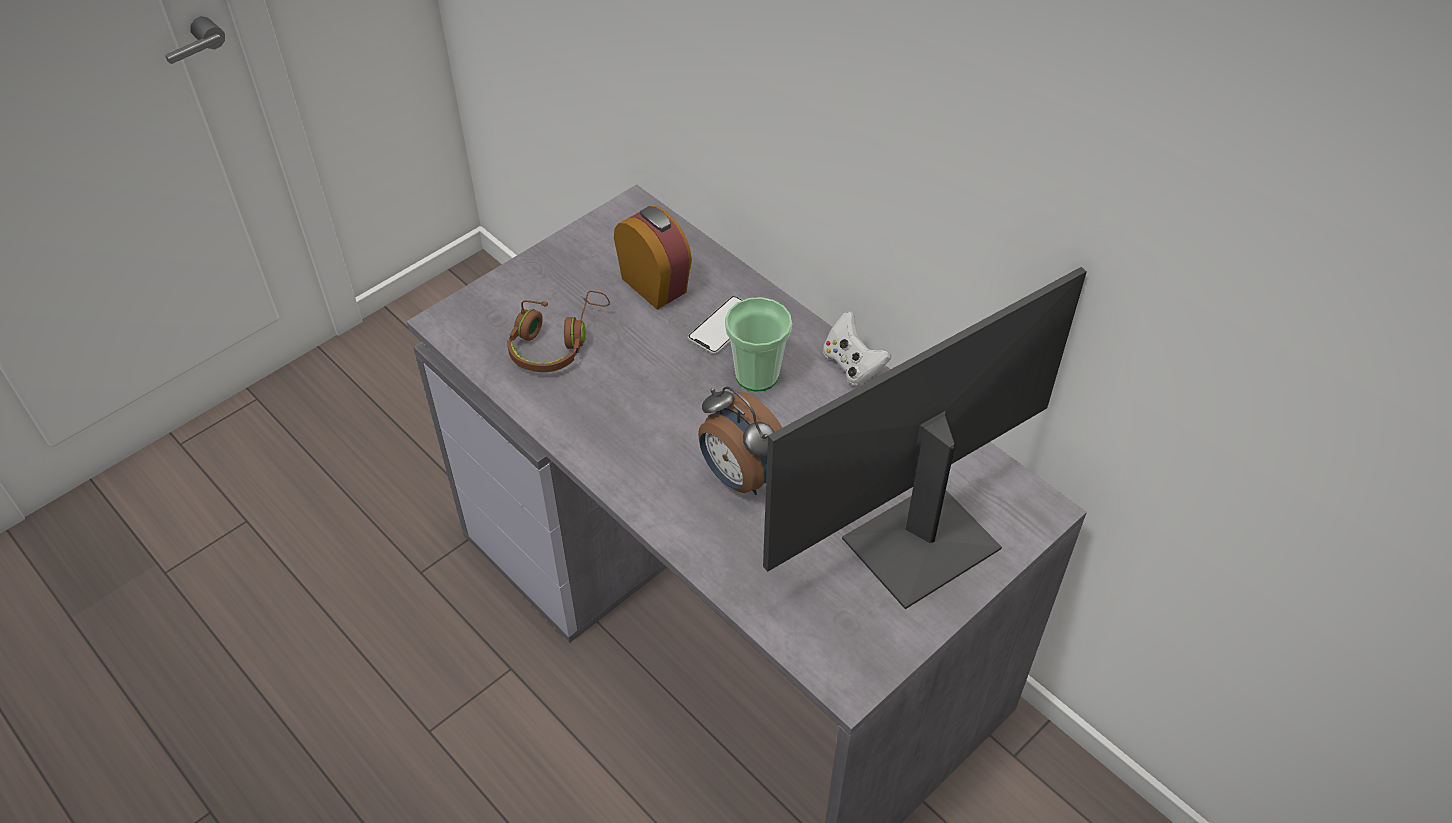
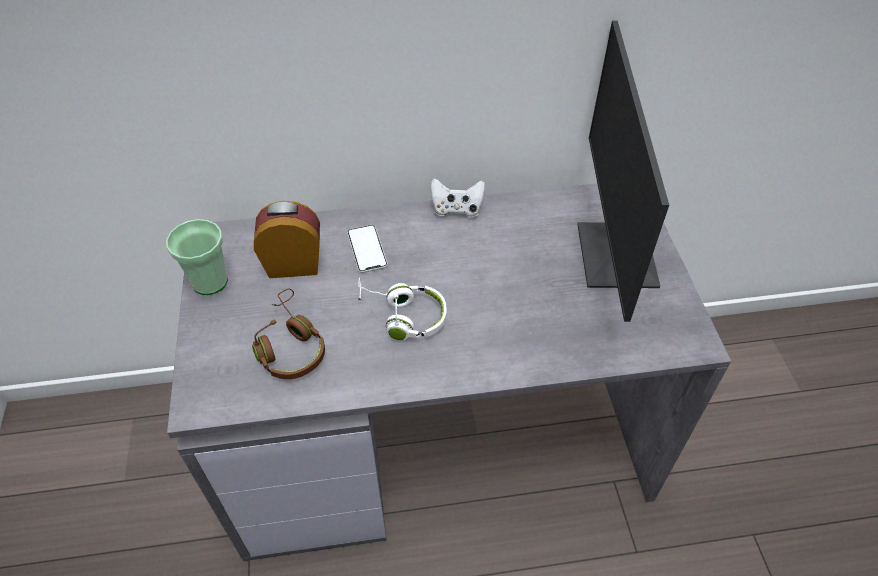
camera: 55 degrees left, 0 degrees up
alarm clock [698,386,782,495] -> none
cup [725,297,792,392] -> cup moved to [166,219,228,295]
none -> white headphones [358,278,447,341]

